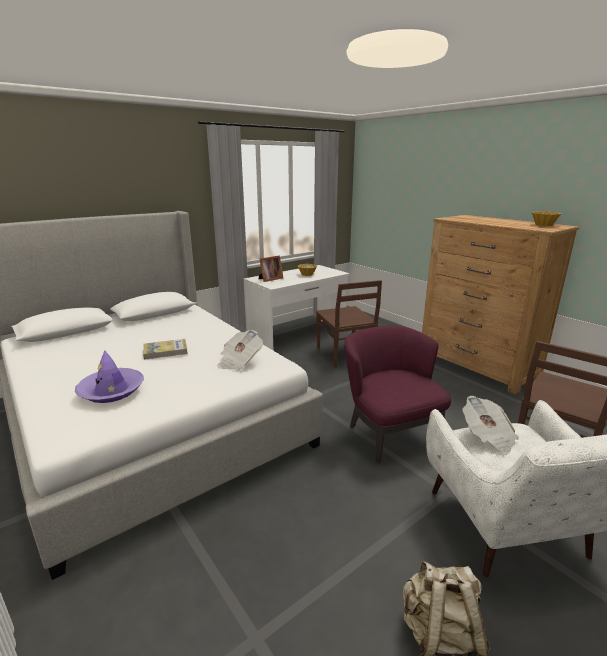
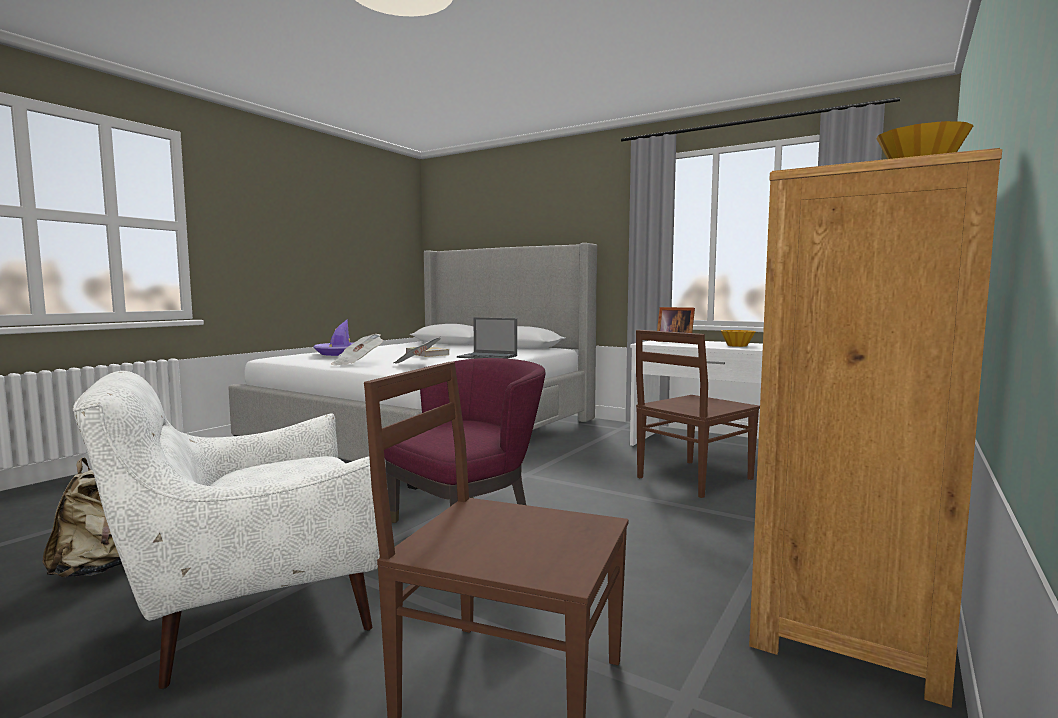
camera: 70 degrees right, 15 degrees down
newspaper [462,396,519,455] -> newspaper moved to [331,334,383,365]
none -> laptop [457,318,517,359]

